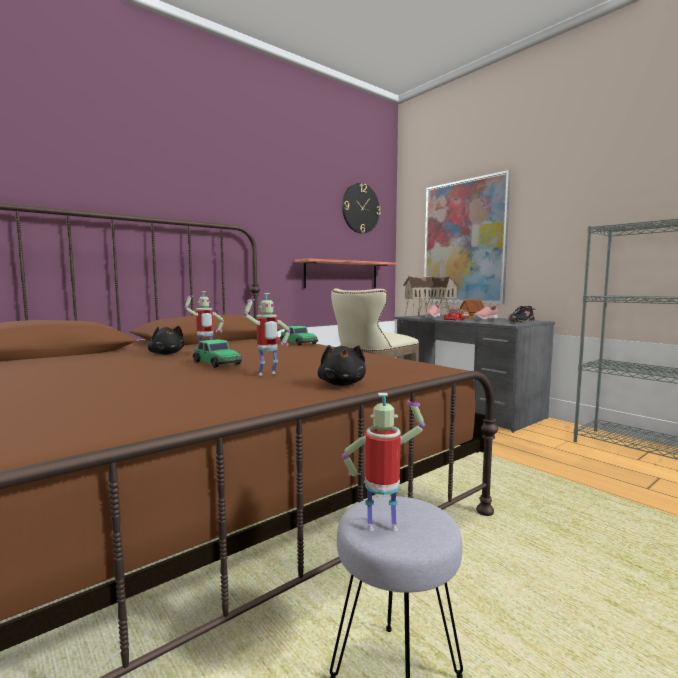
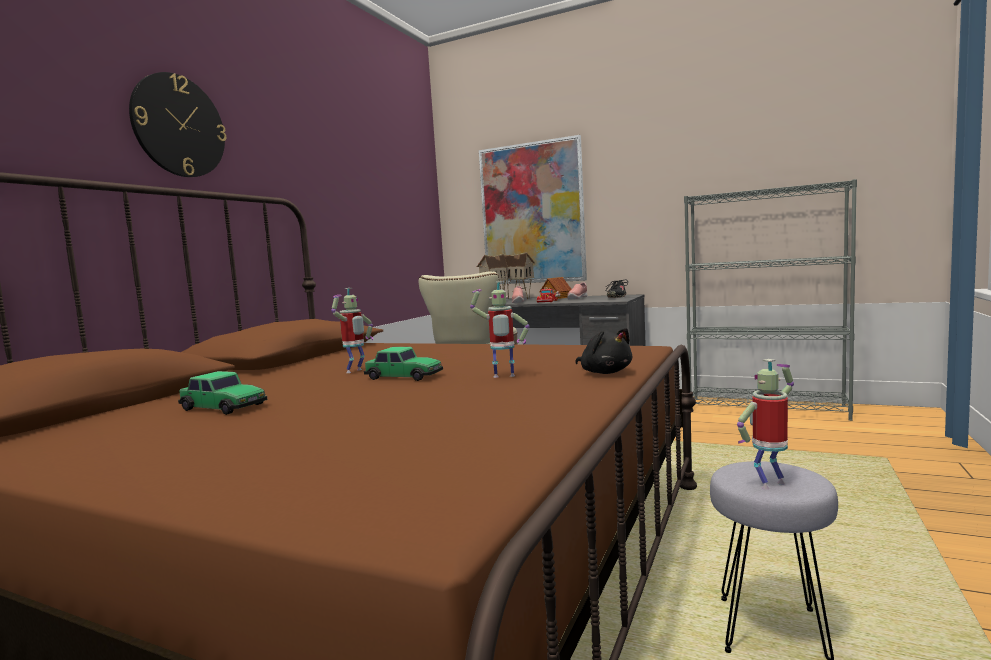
camera: 25 degrees left, 0 degrees up
black plush toy [148,326,184,355] -> none
toy robot [244,293,290,376] -> toy robot turned 60 degrees clockwise [470,281,530,378]
toy car [280,326,318,346] -> toy car moved to [178,371,267,415]
shelf [295,258,397,288] -> none
wall clock [342,183,380,233] -> wall clock moved to [129,72,227,177]

